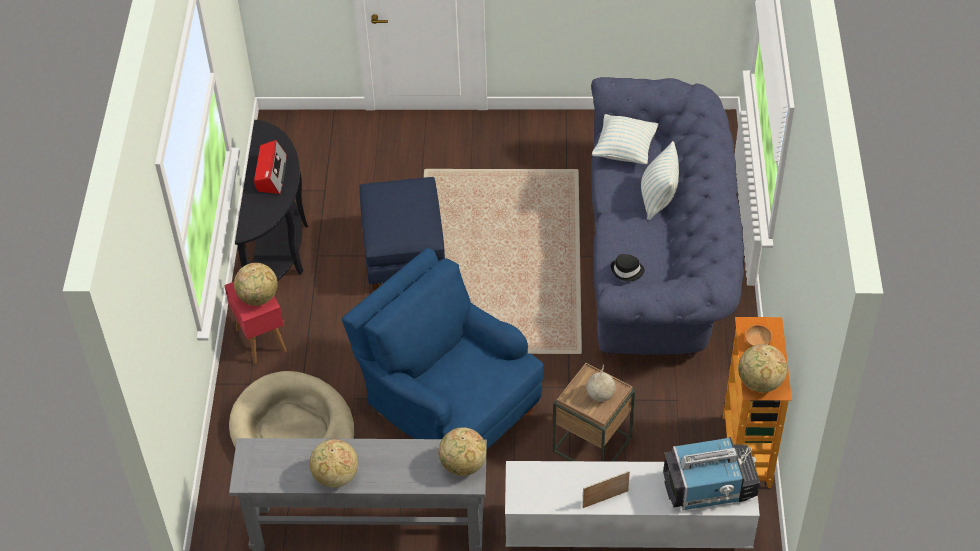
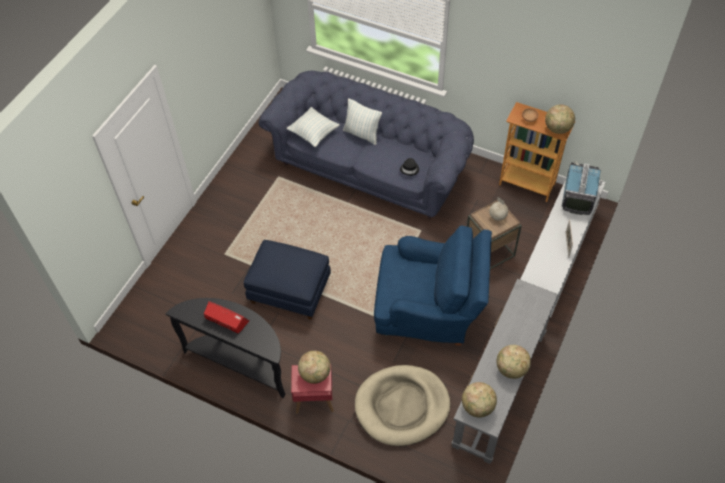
camera: 65 degrees left, 5 degrees up
blue armchair [342,248,544,449] -> blue armchair turned 150 degrees counterclockwise [374,225,492,346]
globe [439,428,487,476] -> globe moved to [462,382,497,417]

